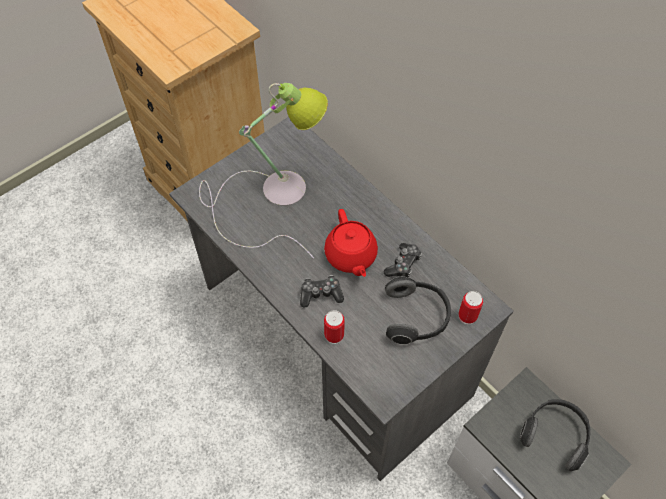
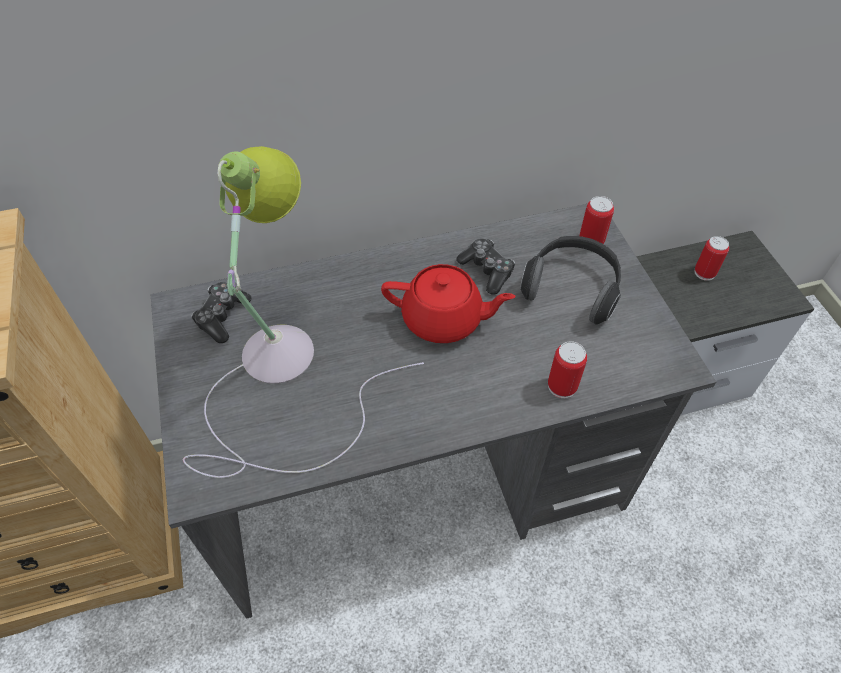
camera: 65 degrees left, 5 degrees down
game controller [300,275,344,307] -> game controller moved to [191,282,252,343]
headphones [520,399,591,471] -> can [694,236,729,281]

